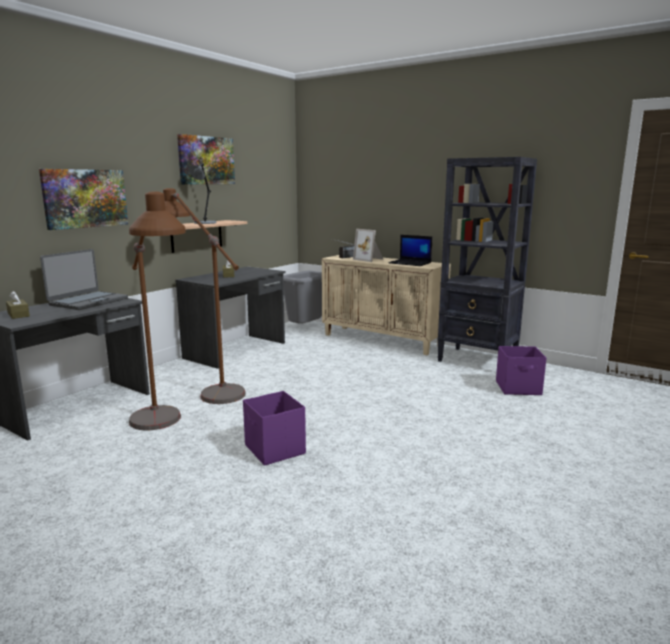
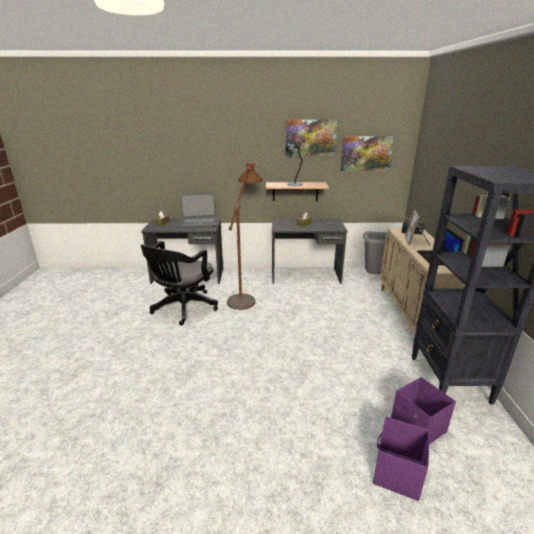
camera: 55 degrees right, 10 degrees up
picture [39,169,128,230] -> picture moved to [341,136,395,171]
brown floor lamp [129,192,186,430] -> black office chair [141,241,218,326]
purple storage box [243,391,306,466] -> purple storage box moved to [373,416,430,501]

